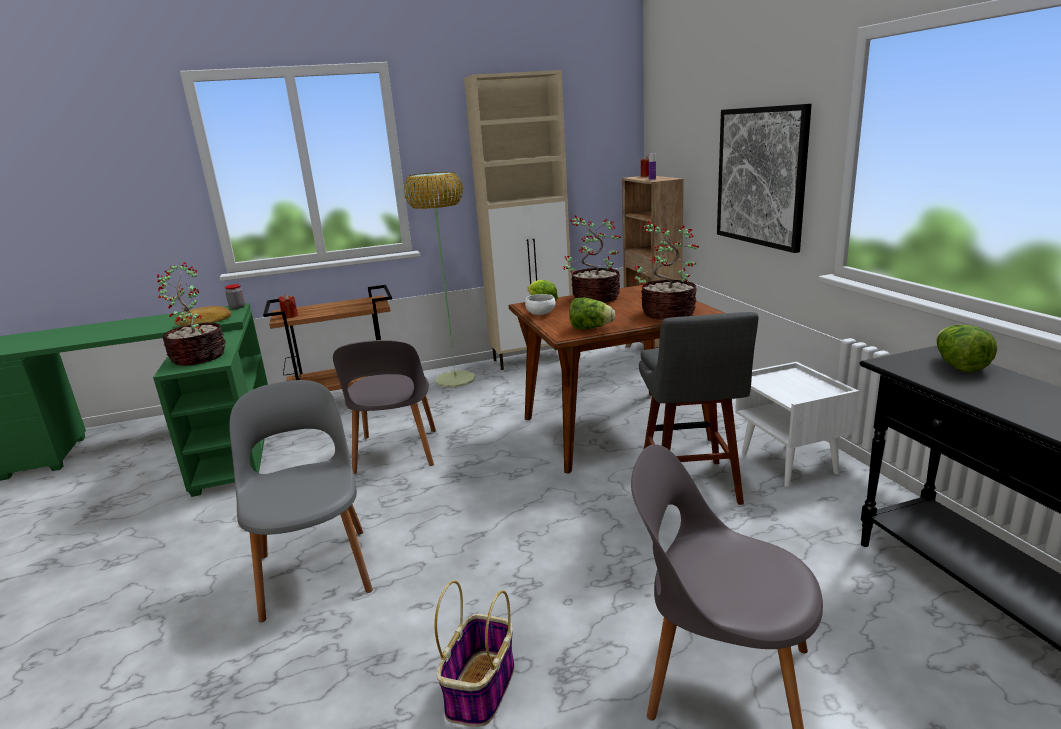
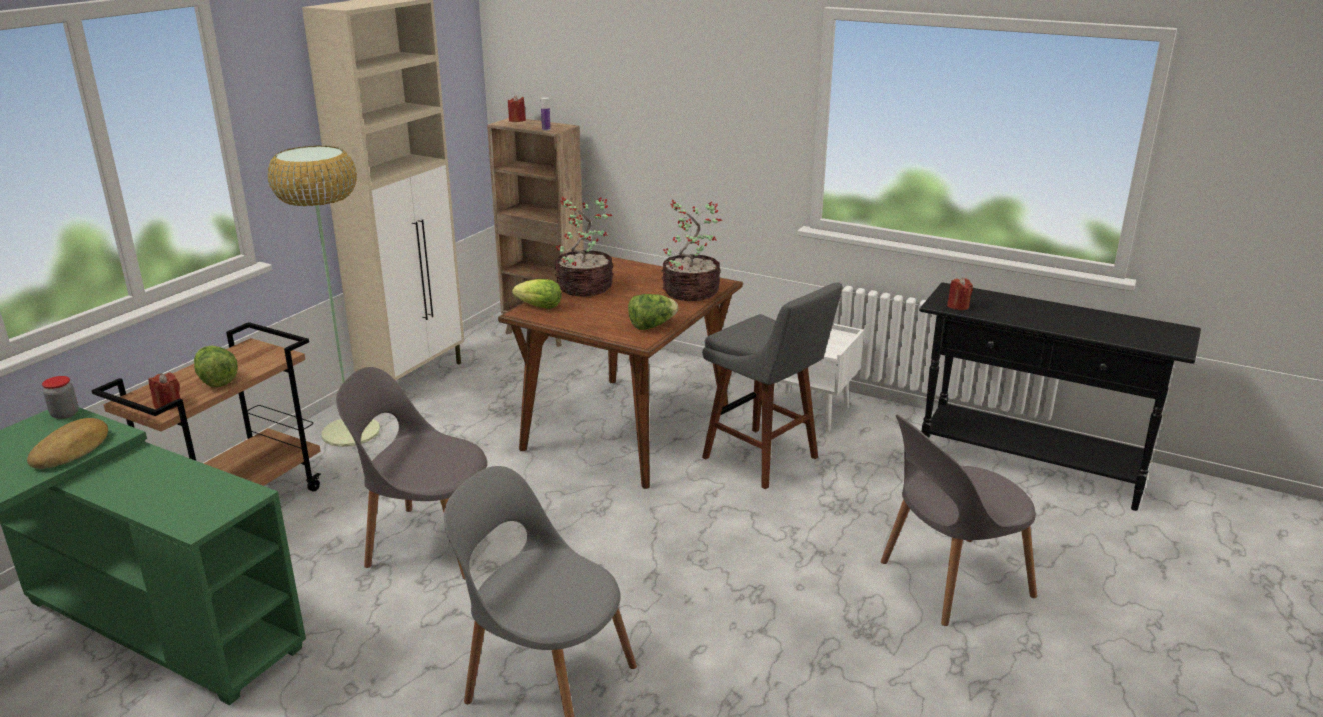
camera: 45 degrees left, 5 degrees up
potted plant [157,262,226,366] -> none
grey chair [333,340,436,474] -> grey chair turned 150 degrees clockwise [336,367,487,579]
basket [434,580,514,727] -> none
white bowl [525,294,556,315] -> none
picture [717,104,812,253] -> none
lettuce [937,325,997,373] -> lettuce moved to [194,346,238,387]
none -> red candle [947,277,973,310]

